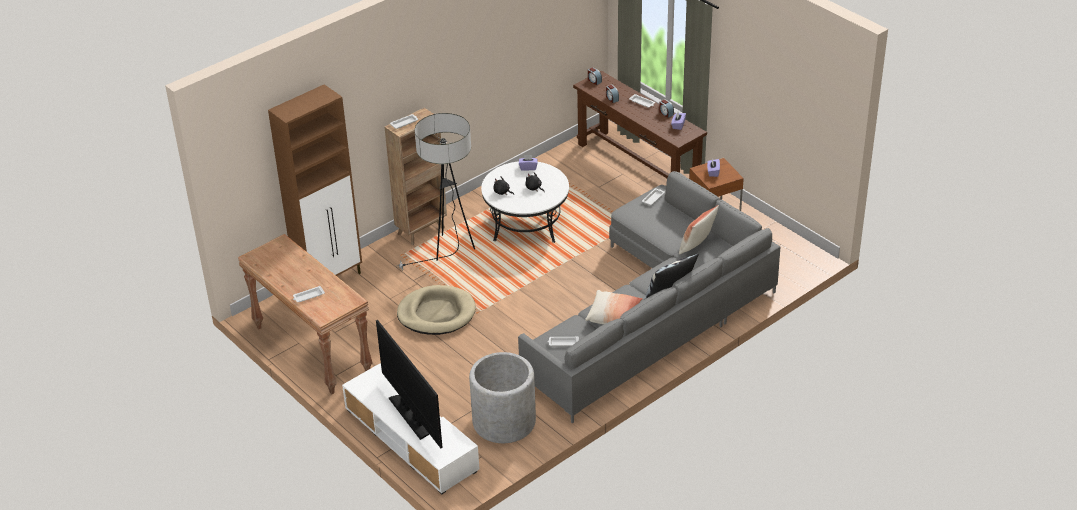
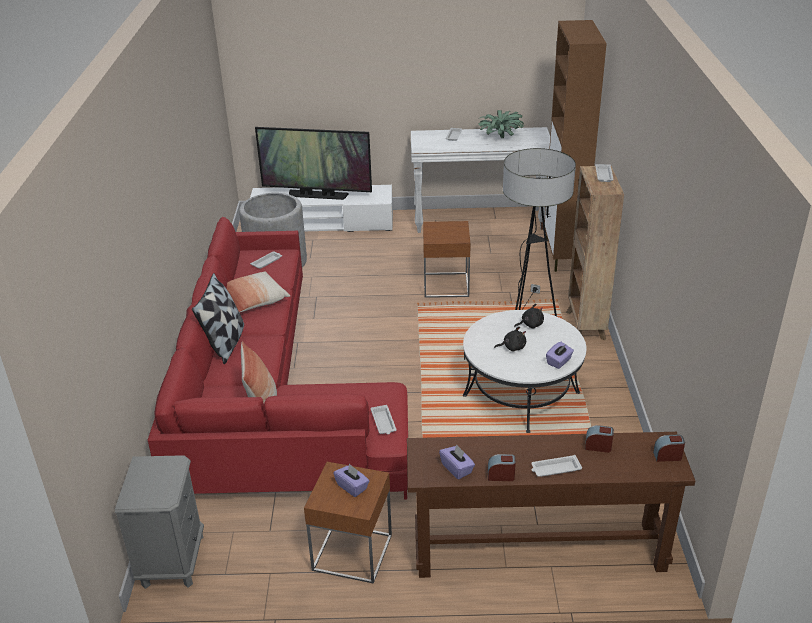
camera: 130 degrees right, 5 degrees down
brown console table [238,234,373,394] -> white console table [411,127,550,233]
beige dog bed [397,285,476,335] -> brown side table [423,221,471,298]
grey sofa [518,171,780,424] -> red sofa [148,217,408,499]
none -> grey nightstand [115,455,204,589]
none -> potted plant [479,110,524,138]

